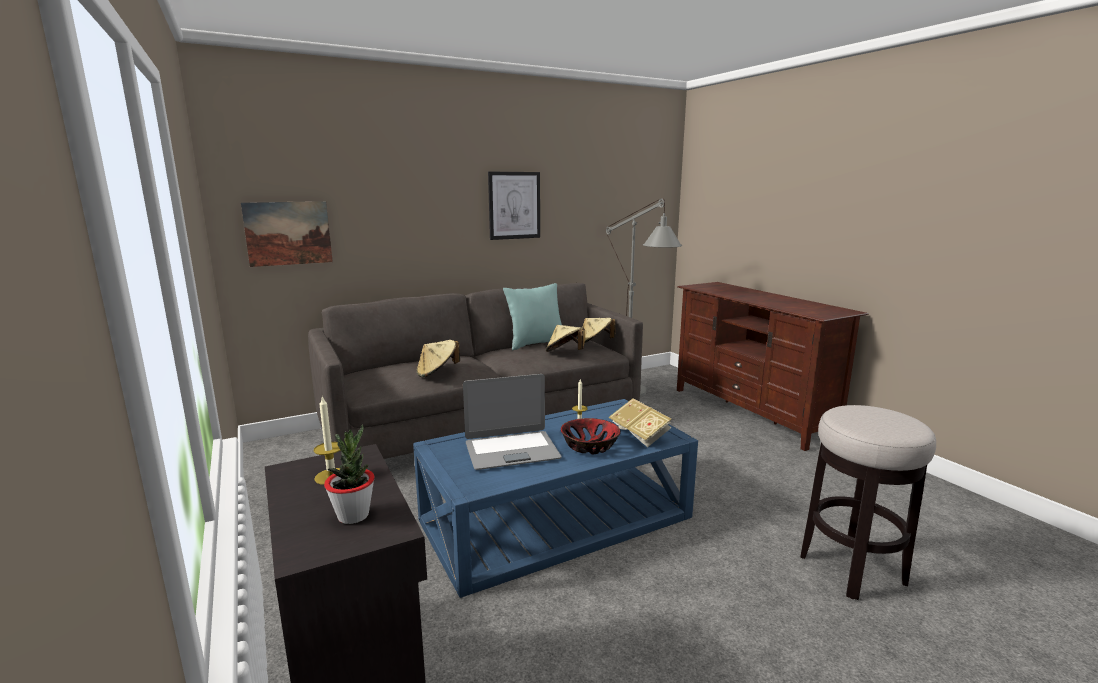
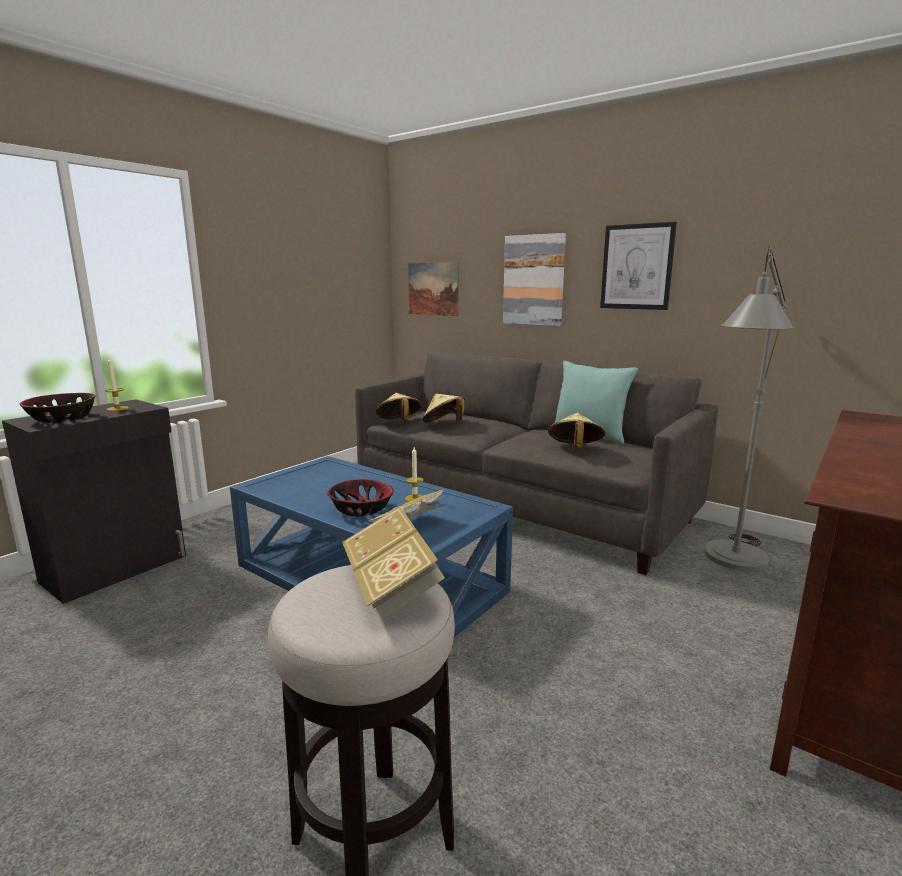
camera: 65 degrees right, 0 degrees up
potted plant [324,425,375,524] -> bowl [20,393,96,423]
laptop [463,374,562,470] -> none
beige hat [582,318,616,343] -> beige hat moved to [376,393,421,420]
none -> book [342,506,445,620]
none -> picture [503,233,566,326]

